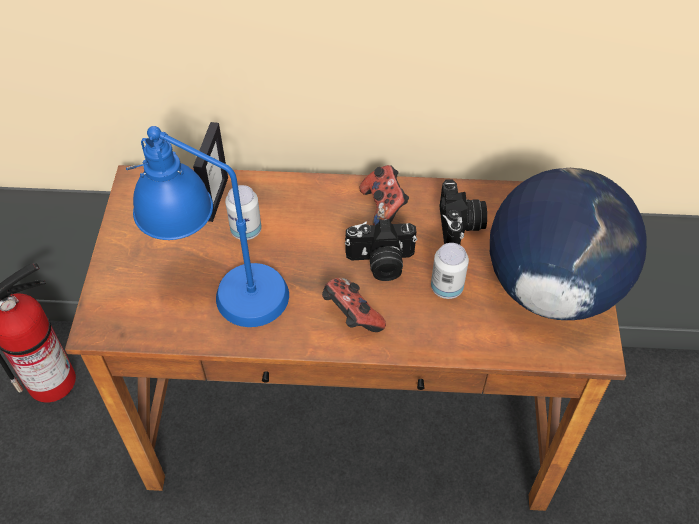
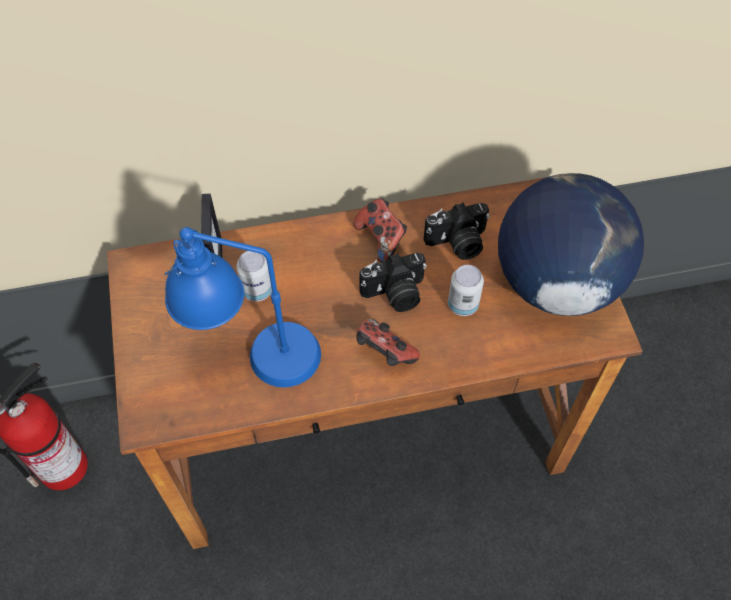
camera: 15 degrees left, 5 degrees up
camera [440,179,487,245] -> camera turned 90 degrees clockwise [424,202,490,260]

